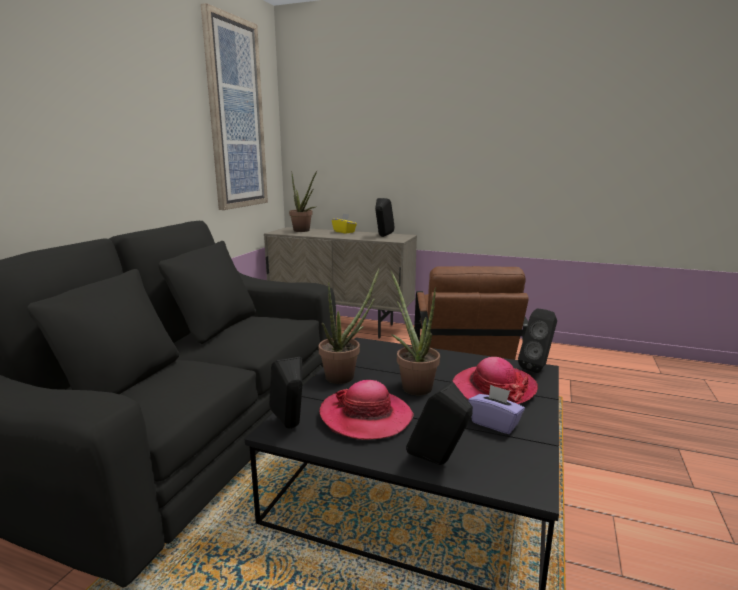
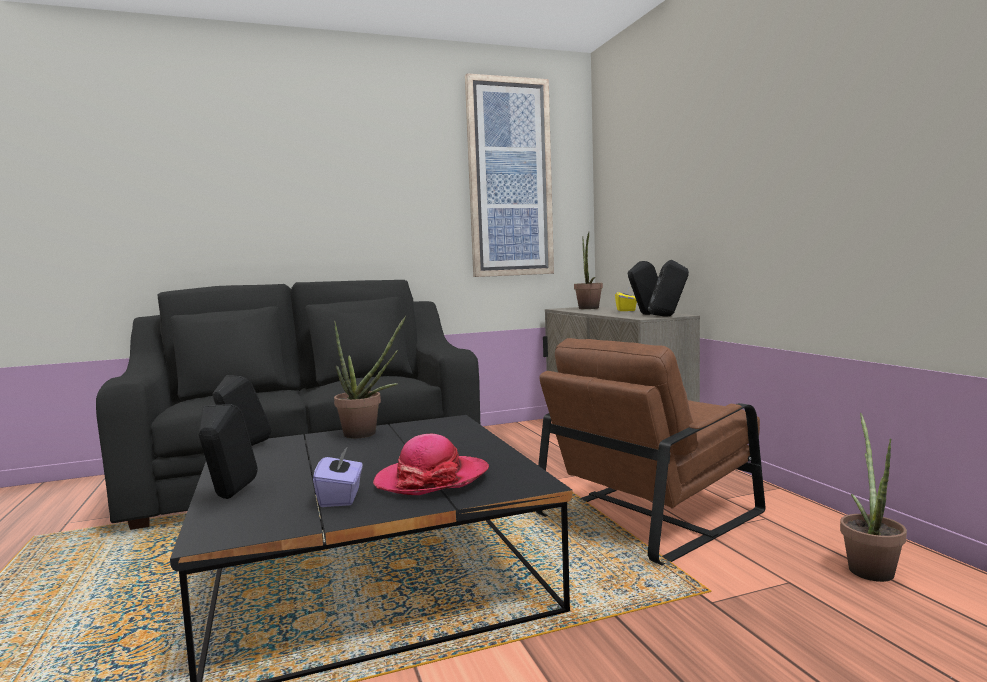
camera: 50 degrees right, 10 degrees down
hat [319,380,414,440] -> none
potted plant [391,271,440,395] -> potted plant moved to [840,413,907,582]
black speaker [518,308,557,373] -> black speaker moved to [648,260,689,317]

